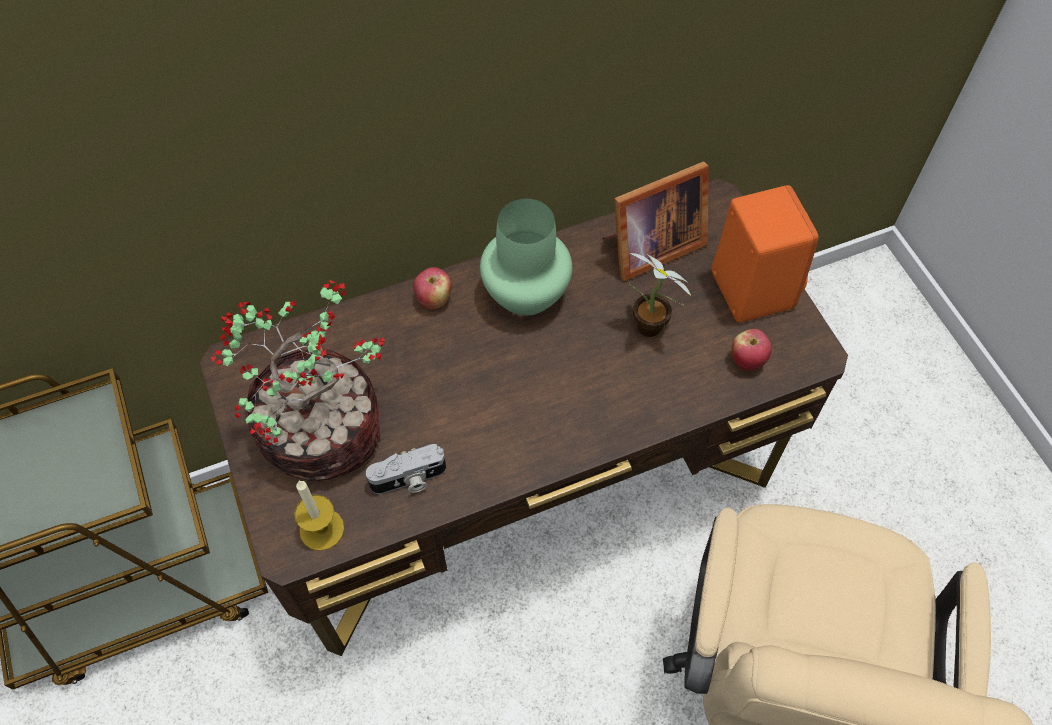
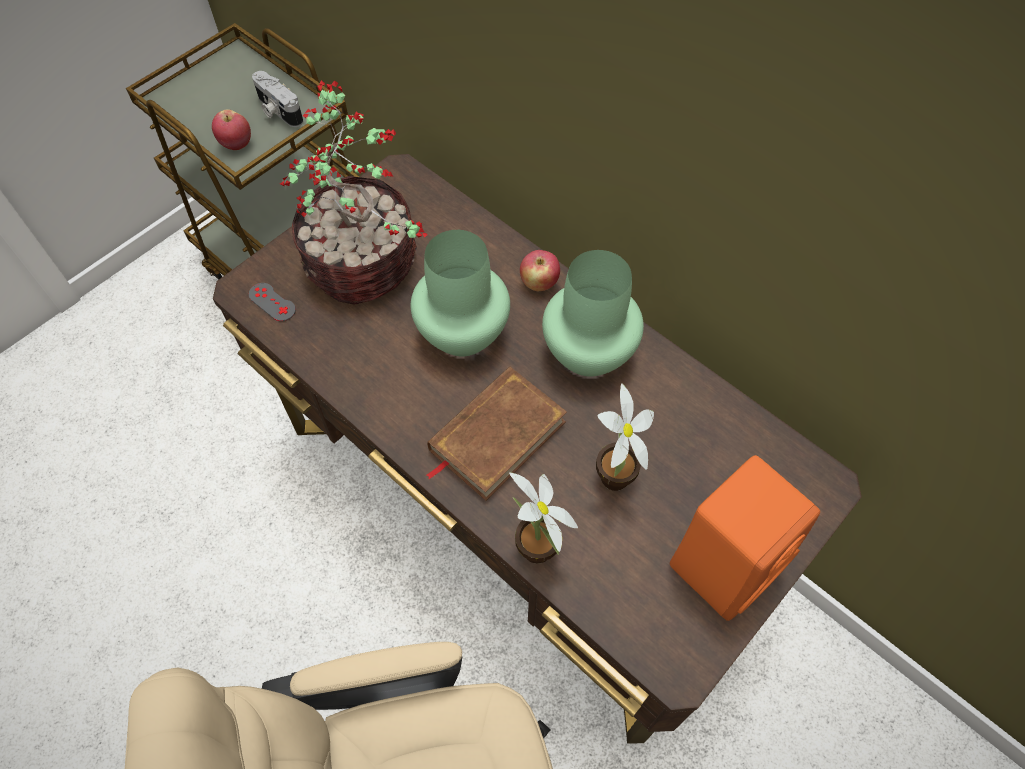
camera: 65 degrees right, 0 degrees up
candle [294,481,344,551] -> grey game controller [249,283,296,321]
camera [366,444,446,494] -> camera moved to [252,71,303,127]
picture frame [602,161,709,281] -> none
apple [732,329,772,370] -> apple moved to [212,109,251,150]
none -> green vase [411,230,510,356]
none -> brown book [425,367,567,500]
none -> potted plant [509,472,578,564]

